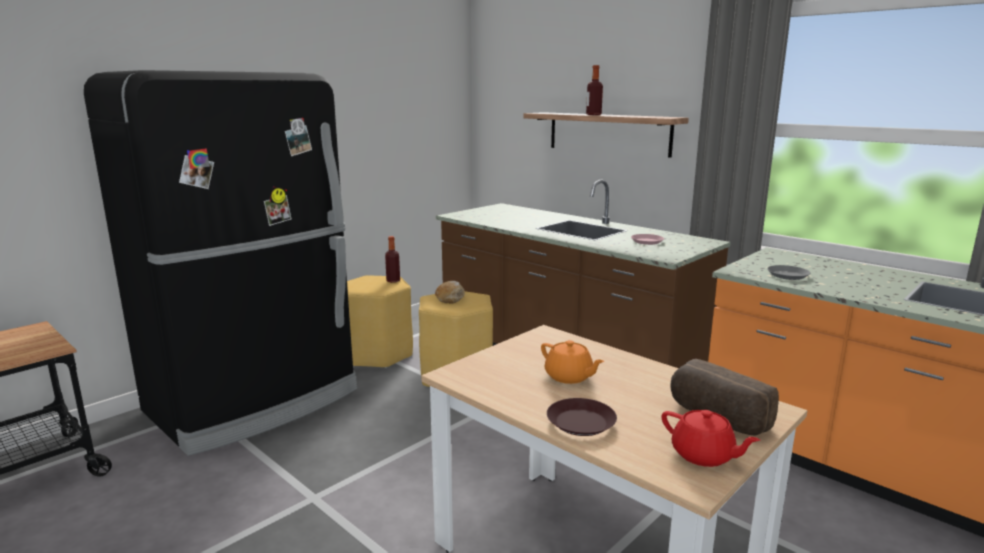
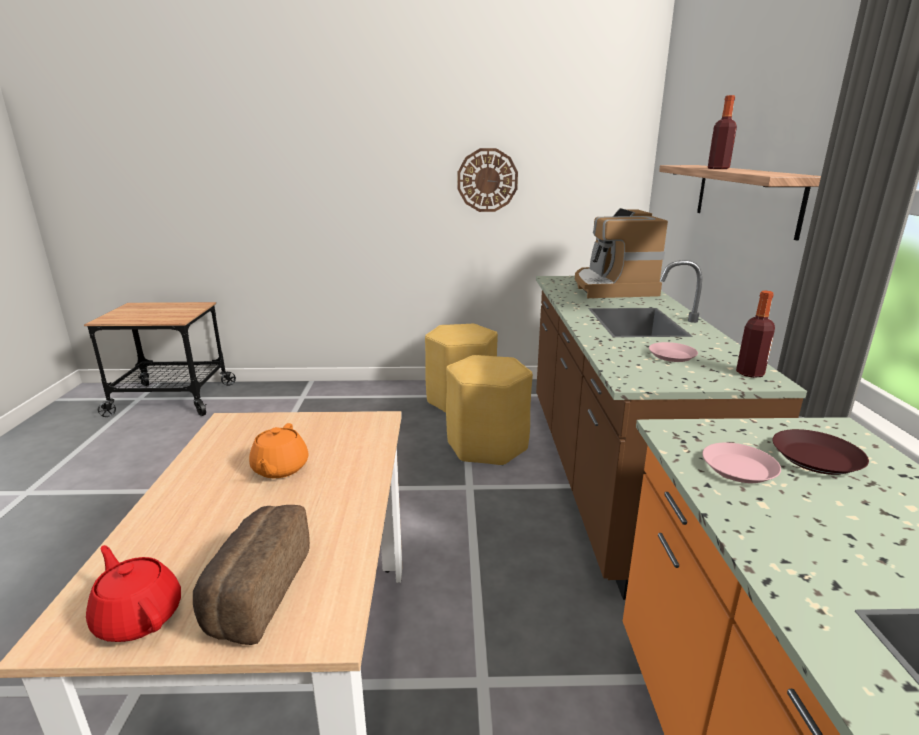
camera: 45 degrees right, 5 degrees up
black fridge [84,70,357,456] -> none
bottle [385,236,400,283] -> bottle moved to [736,291,775,378]
bread [435,281,465,303] -> none
brown plate [547,398,617,436] -> brown plate moved to [772,429,869,475]
red teapot [662,410,761,467] -> red teapot turned 135 degrees clockwise [86,545,181,642]
grey plate [767,265,810,280] -> pink plate [702,443,781,483]
none -> wall clock [457,148,518,212]
none -> coffee machine [575,208,668,298]

